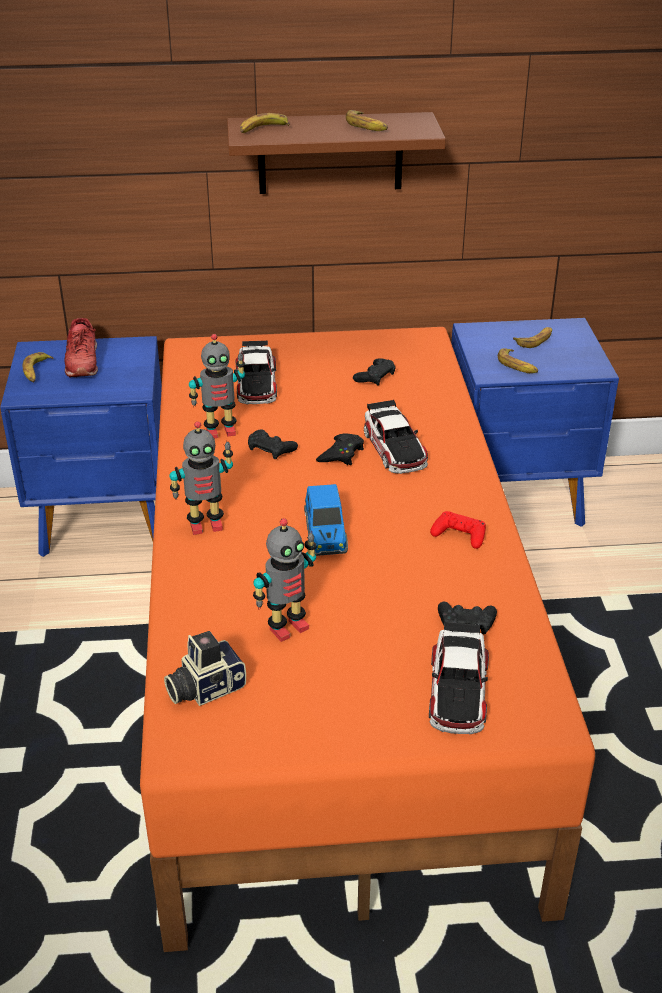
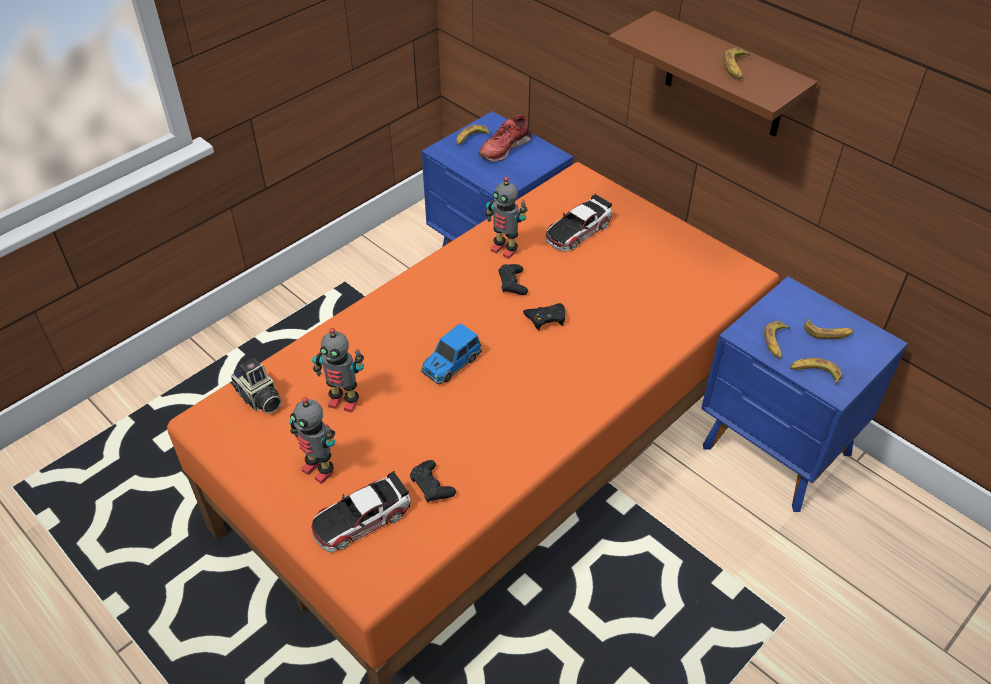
camera: 50 degrees right, 10 degrees up
camera [164,631,246,706] -> camera turned 150 degrees counterclockwise [230,358,282,414]
toy robot [169,421,233,535] -> toy robot moved to [290,397,335,484]
banana [240,113,290,133] -> banana moved to [790,358,842,385]
black game controller [353,358,396,385] -> none
toy car [364,399,428,474] -> none
red game controller [430,511,486,549] -> none

